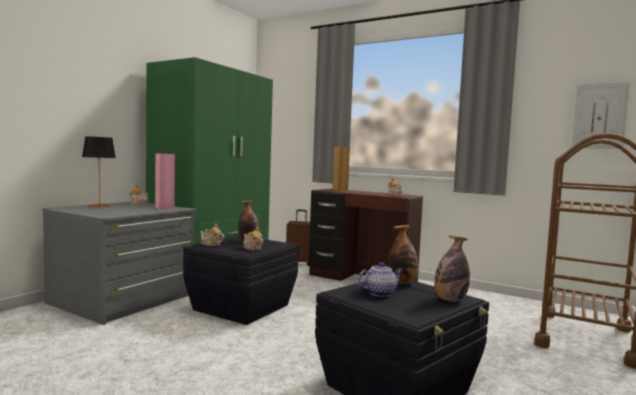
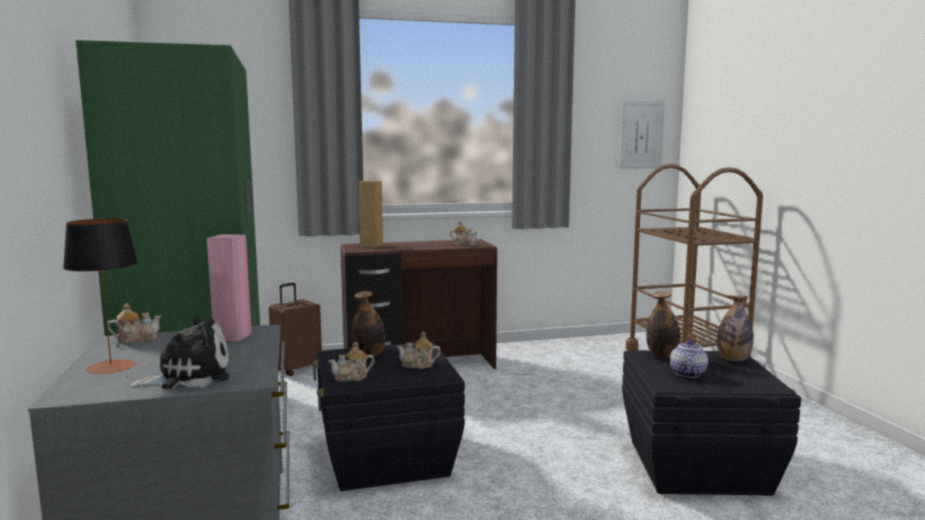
camera: 45 degrees left, 5 degrees up
none -> plush toy [127,316,229,389]

